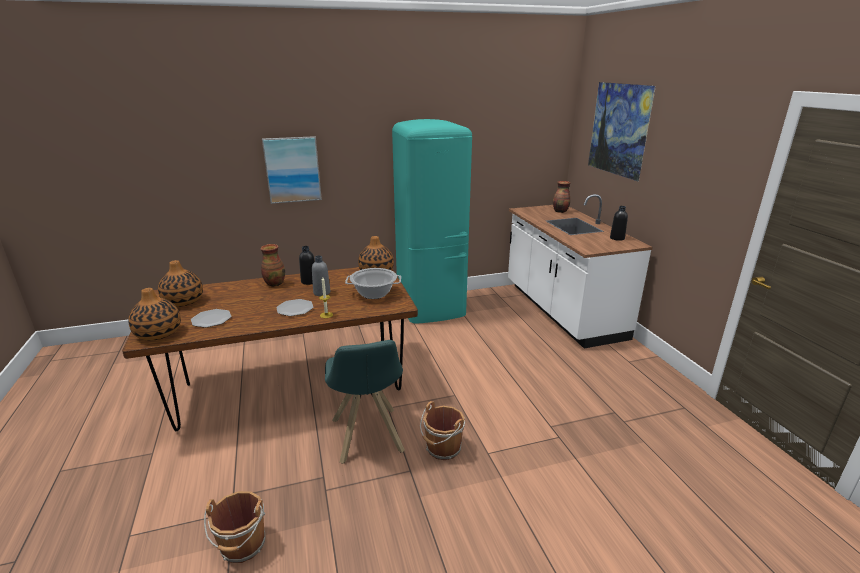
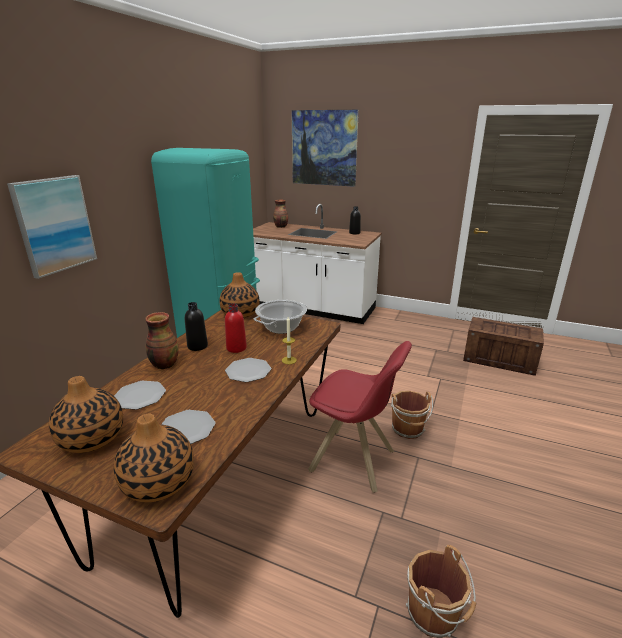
camera: 50 degrees left, 0 degrees up
grey bottle [312,255,330,296] -> red bottle [225,304,247,353]
turquoise chair [325,340,405,464] -> red chair [308,341,412,493]
none -> plate [114,381,166,410]
none -> crate [463,317,544,376]

